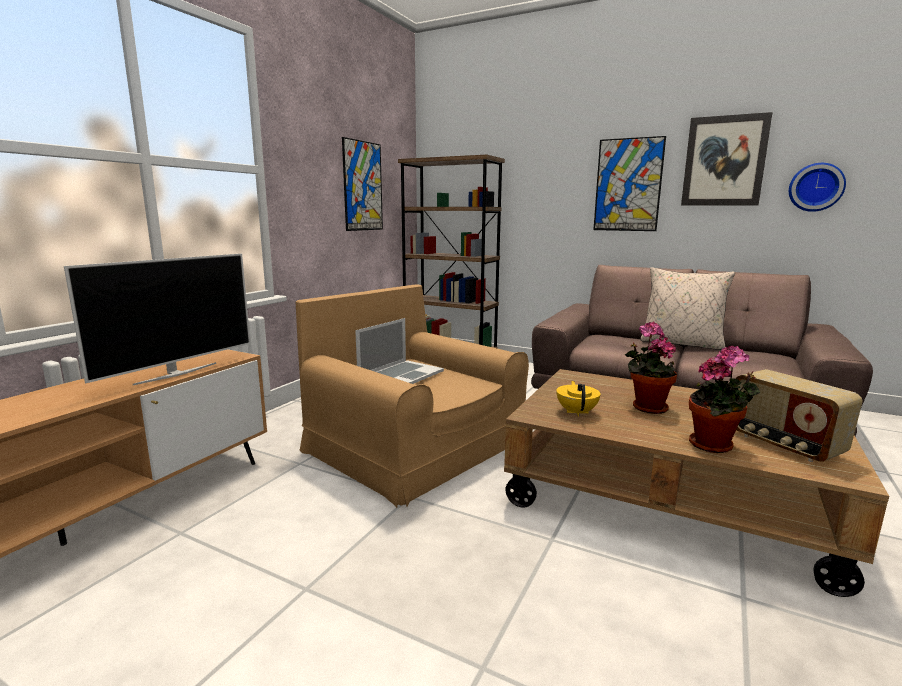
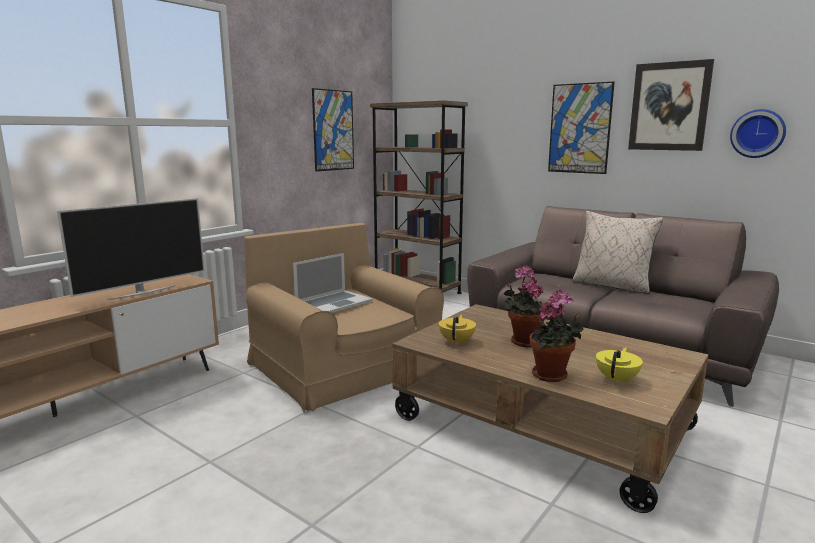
camera: 10 degrees right, 0 degrees up
radio [736,369,863,462] -> yellow teapot [596,347,643,384]

